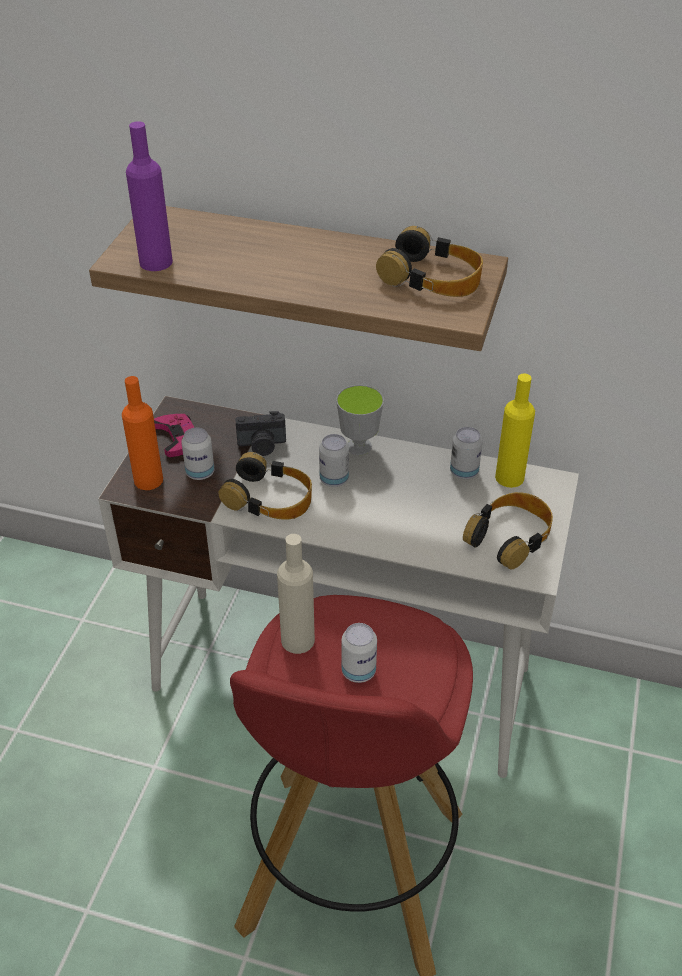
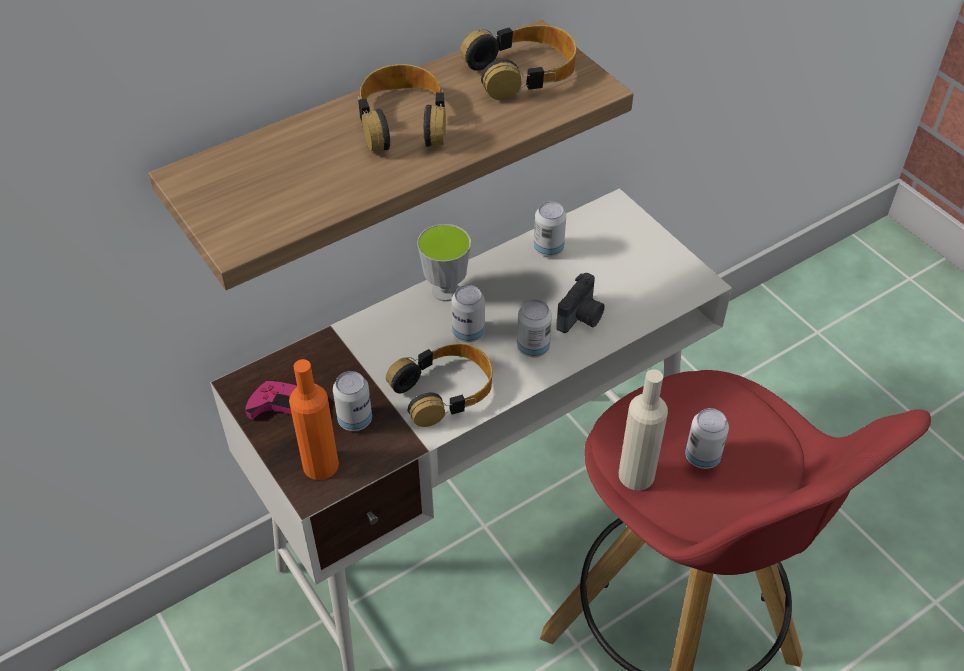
camera: 50 degrees left, 5 degrees up
purple bottle [126,121,173,271] -> none
camera [235,411,286,456] -> camera moved to [556,273,605,333]
headphones [463,492,553,569] -> headphones moved to [358,64,446,151]
yellow bottle [495,374,535,488] -> none
none -> can [517,299,552,357]

